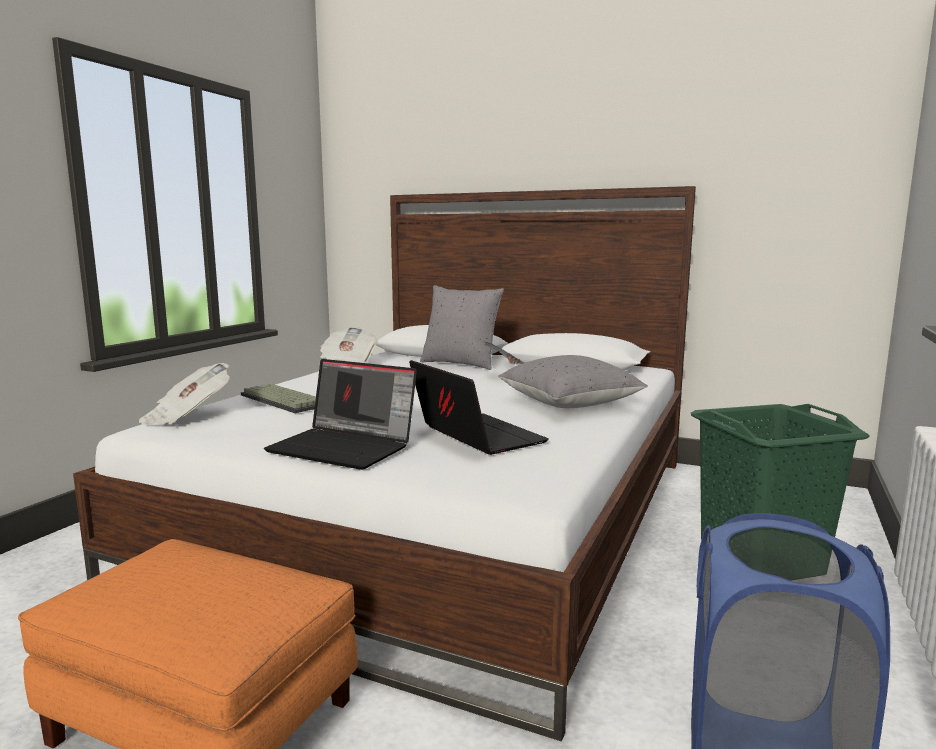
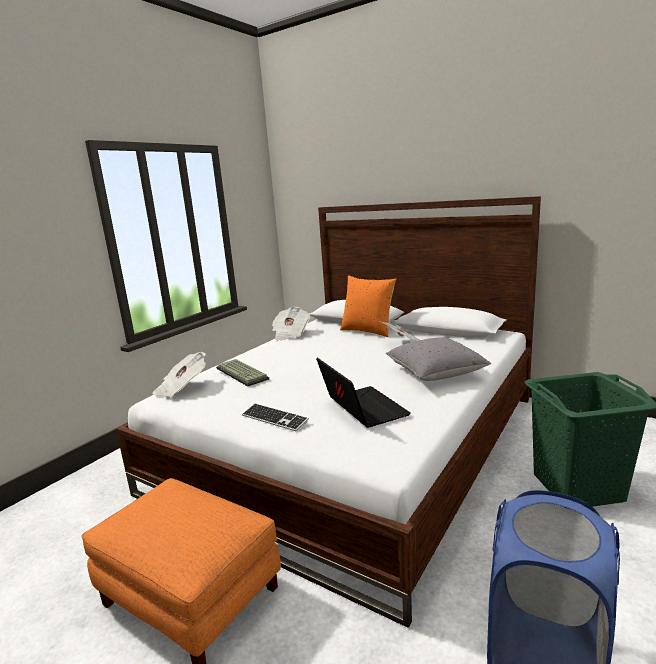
camera: 10 degrees right, 5 degrees up
laptop [264,359,417,470] -> keyboard [242,403,309,431]
grey pillow [420,285,504,370] -> orange pillow [340,275,396,337]

